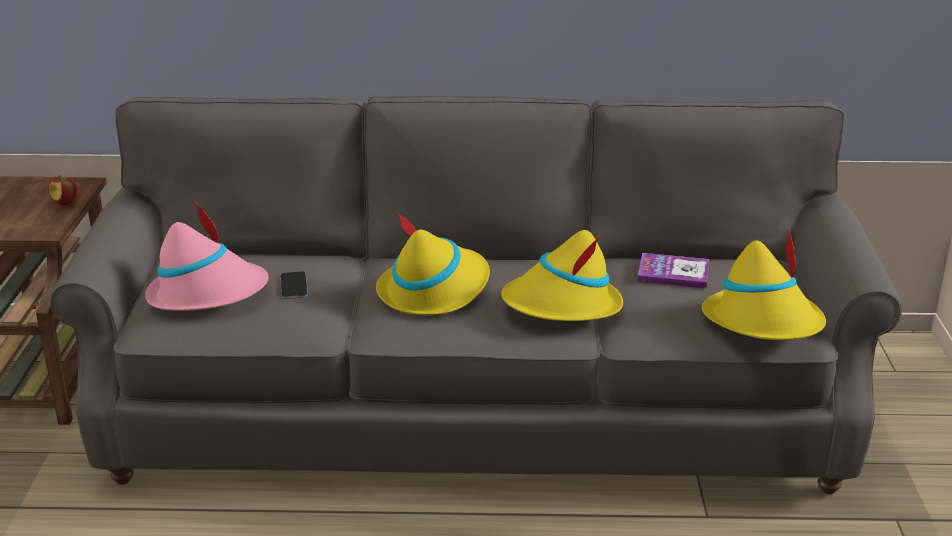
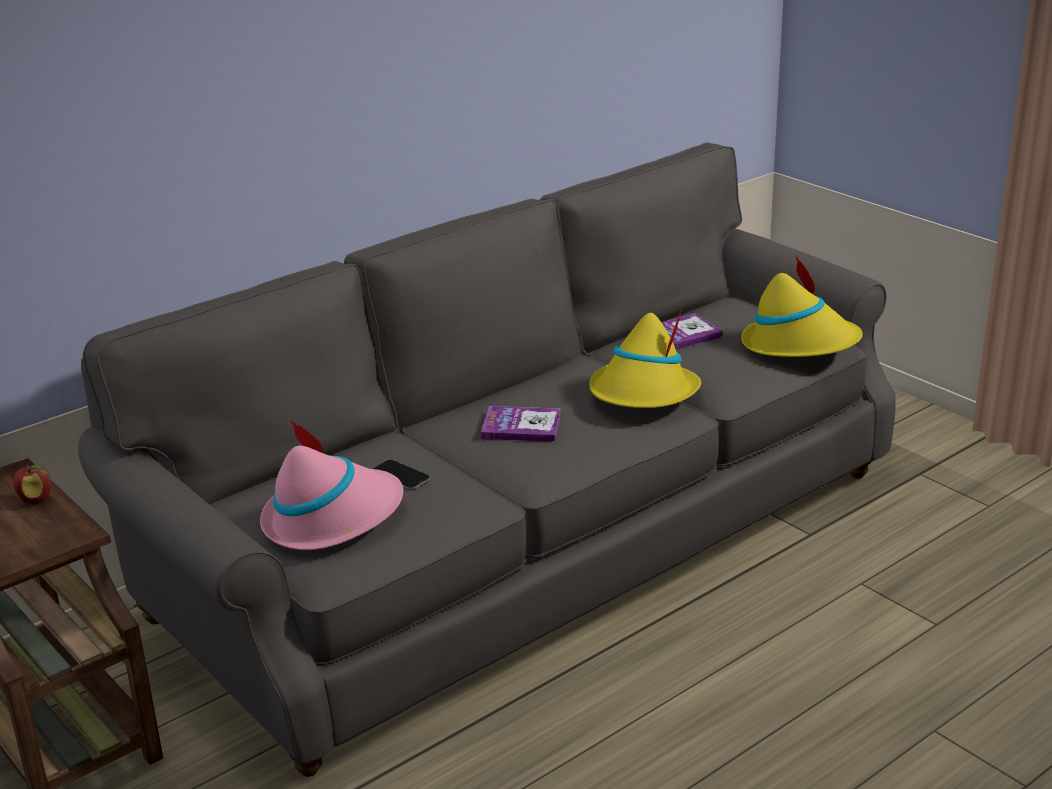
camera: 40 degrees left, 0 degrees up
yellow hat [376,212,490,315] -> book [481,406,561,442]

